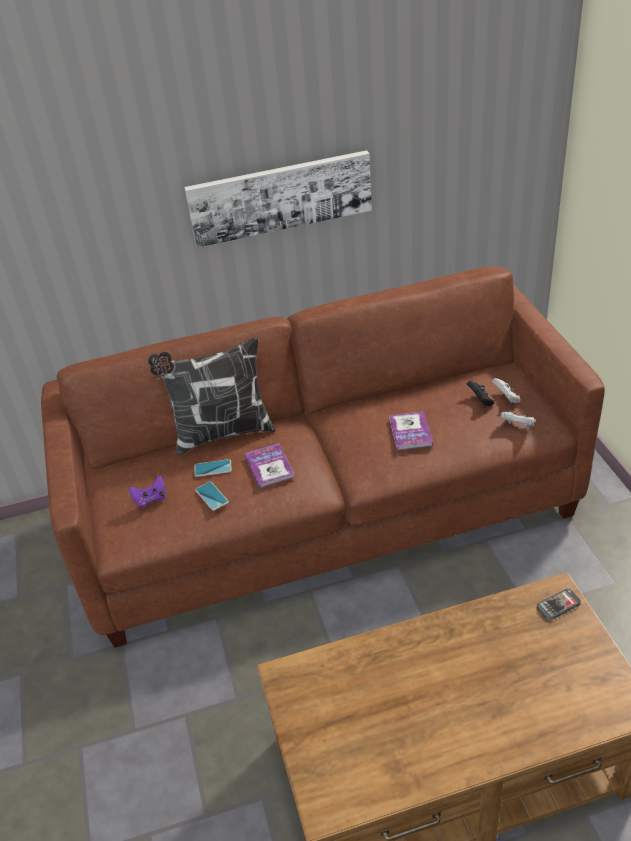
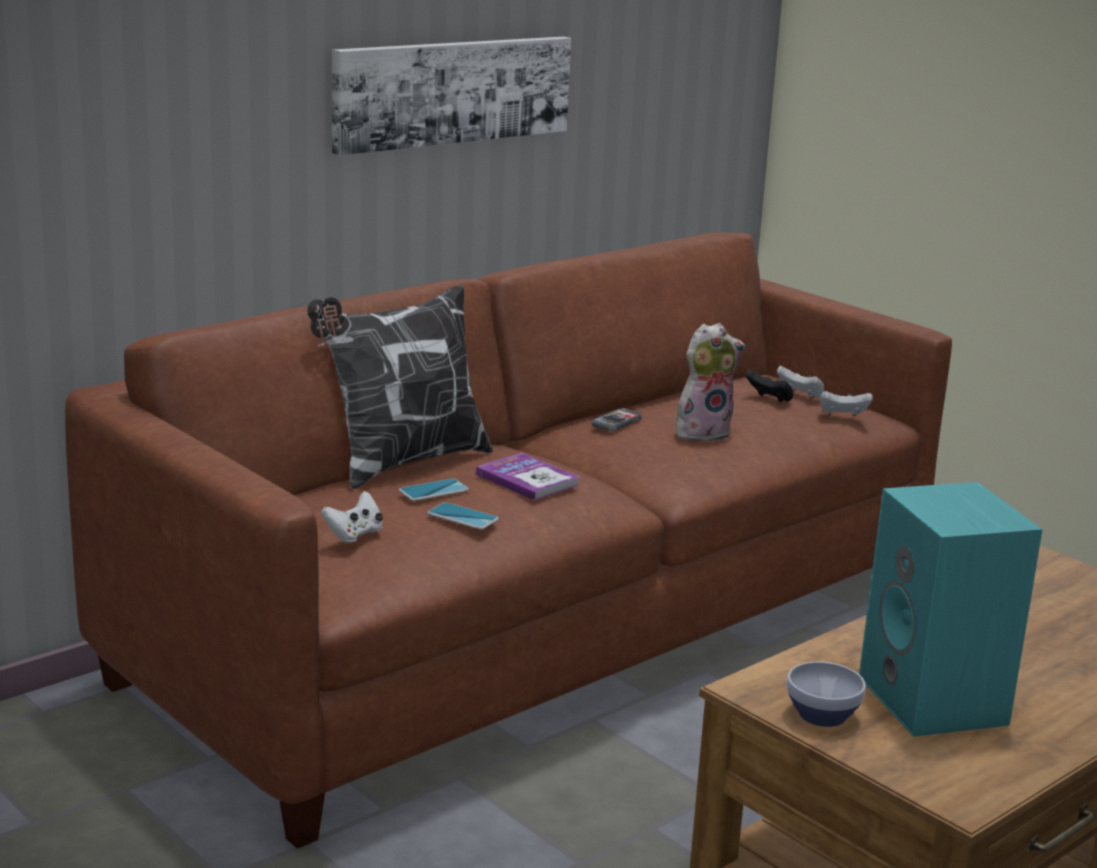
camera: 30 degrees left, 20 degrees down
purple game controller [129,476,166,508] -> white game controller [321,491,383,543]
book [389,411,433,451] -> plush toy [676,323,745,442]
phone [536,589,581,621] -> phone moved to [591,408,642,431]
none -> bowl [787,662,866,727]
none -> turquoise speaker [859,482,1043,737]

